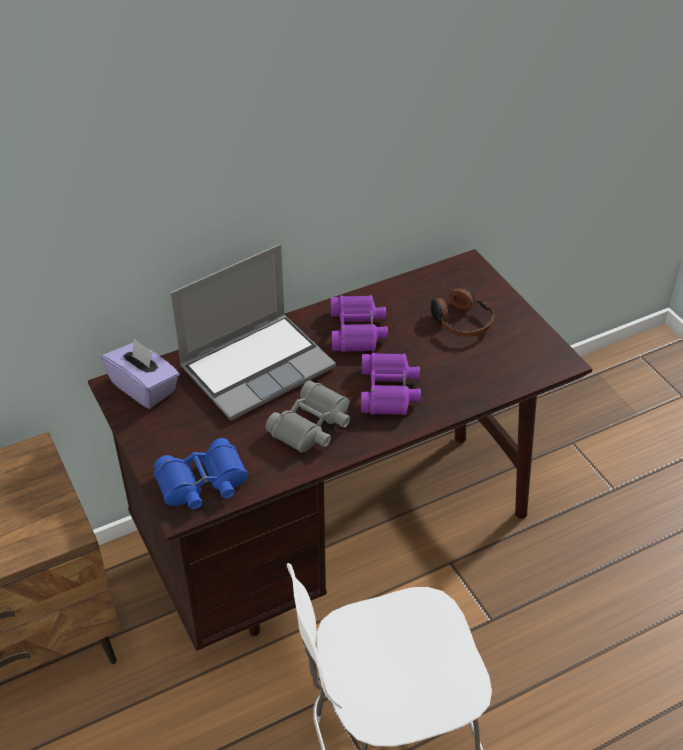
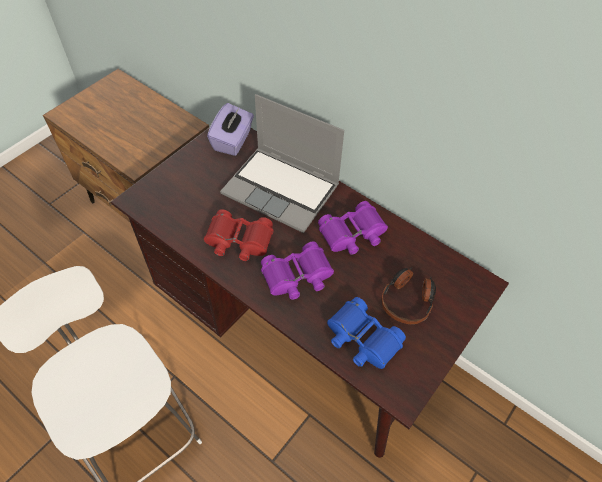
camera: 65 degrees right, 10 degrees up
blue binoculars [154,438,248,509] -> blue binoculars moved to [327,297,406,369]
grey binoculars [266,381,350,453] -> red binoculars [204,209,274,261]

